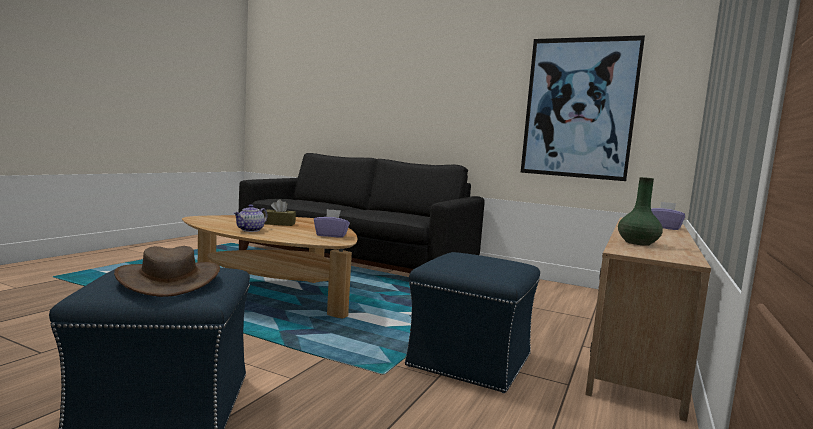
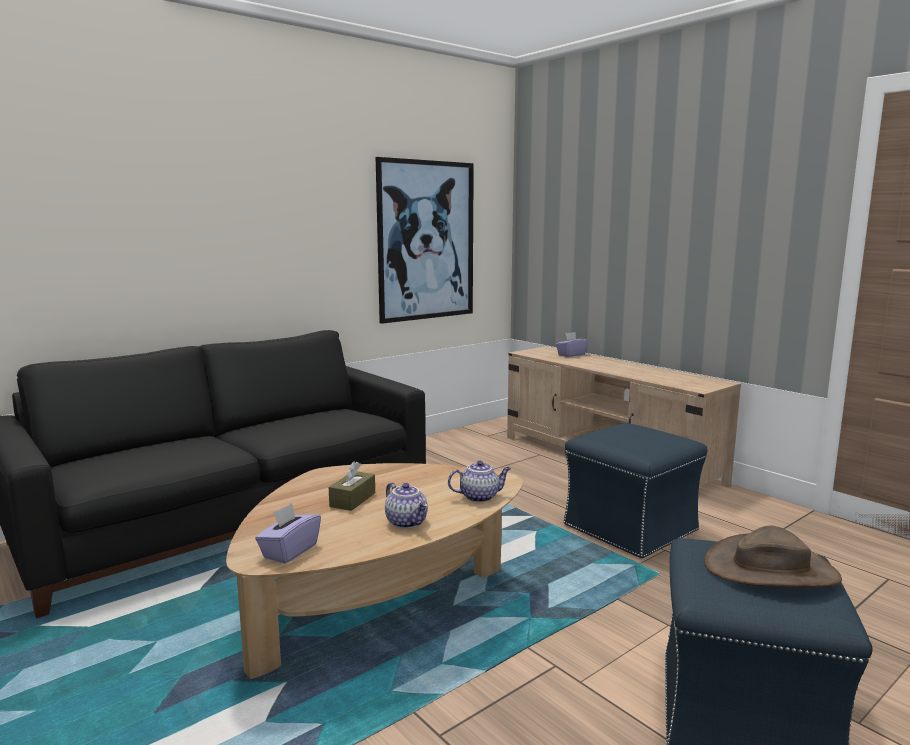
camera: 65 degrees left, 5 degrees up
purple tissue box [314,209,350,238] -> purple tissue box moved to [255,503,321,564]
green vase [618,177,663,246] -> none
none -> teapot [448,461,511,502]

